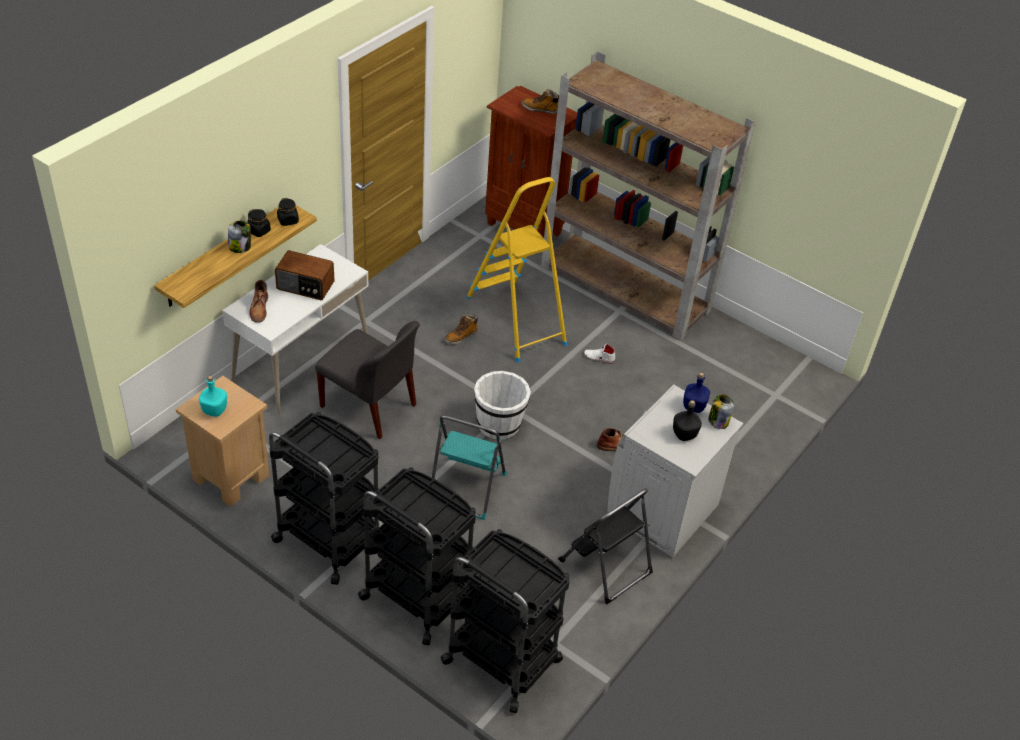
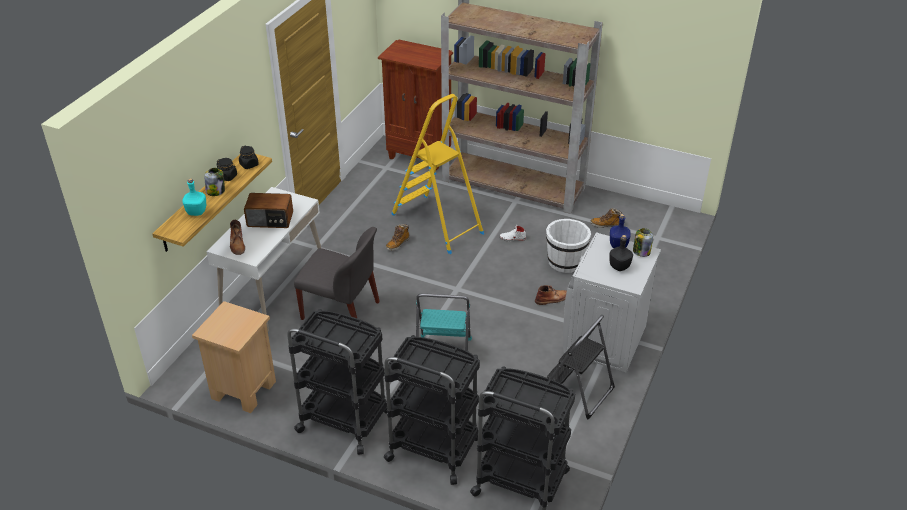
camera: 10 degrees left, 5 degrees down
turquoise bottle [199,376,227,417] -> turquoise bottle moved to [182,178,206,216]
white bucket [474,371,531,440] -> white bucket moved to [546,219,591,273]
boot [522,89,559,114] -> boot moved to [590,208,622,228]

